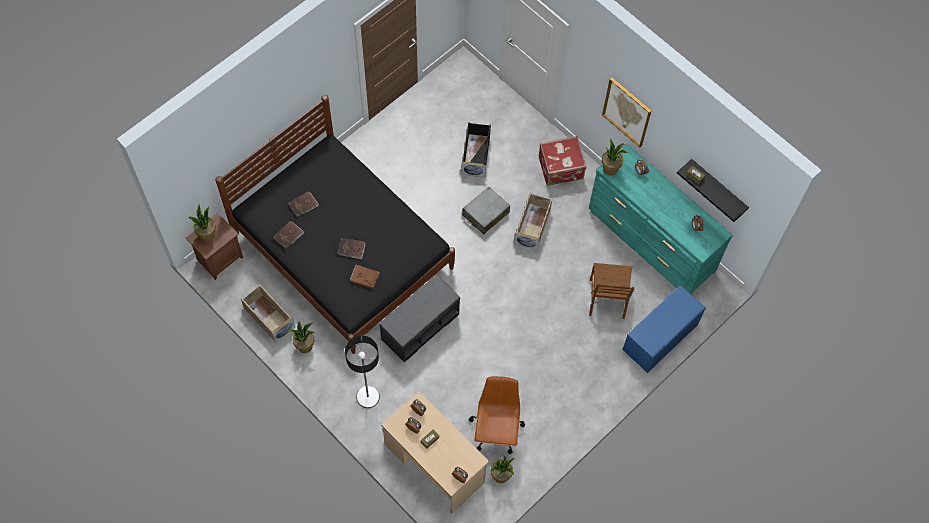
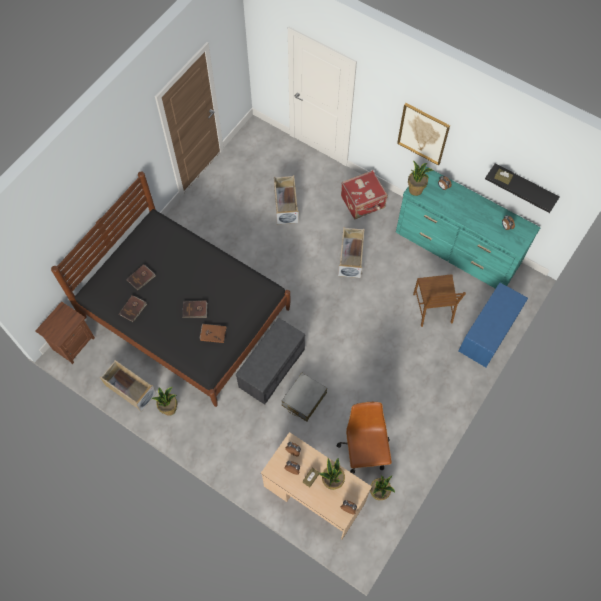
camera: 10 degrees left, 0 degrees up
potted plant [188,204,216,242] -> potted plant moved to [319,458,345,490]
floor lamp [345,335,380,408] -> none
black storage box [461,122,491,177] -> beige storage box [274,175,299,224]
grey suitcase [462,187,510,234] -> grey suitcase moved to [282,373,327,421]

